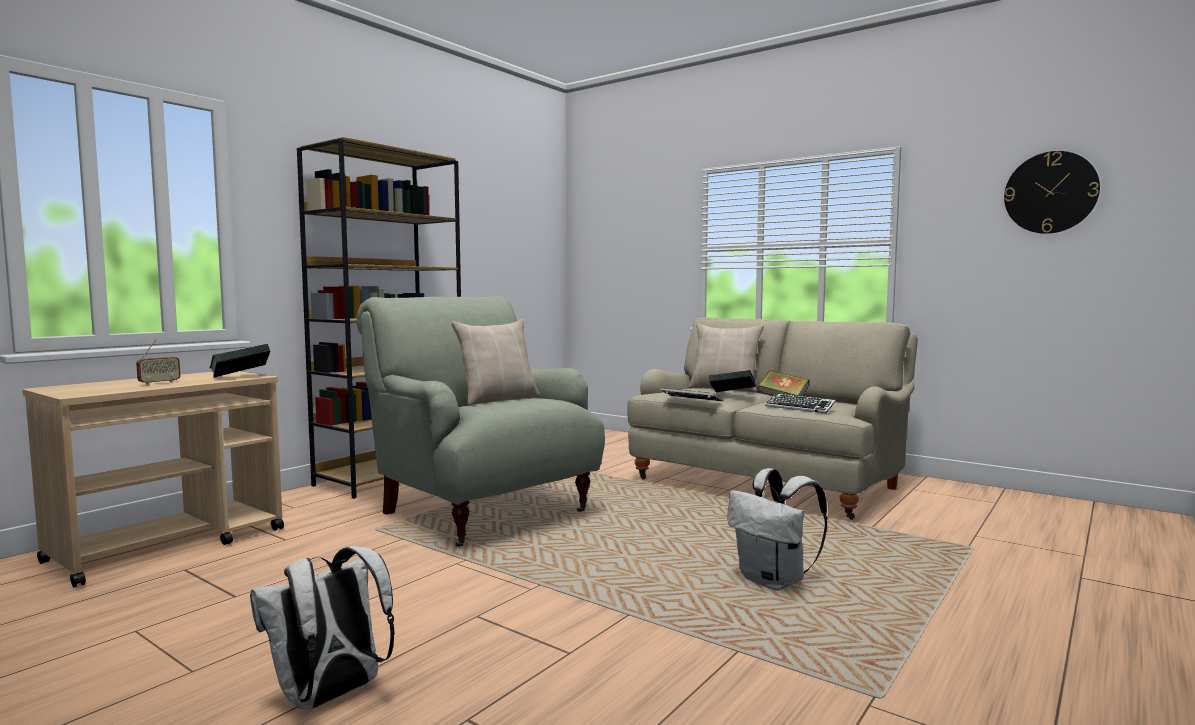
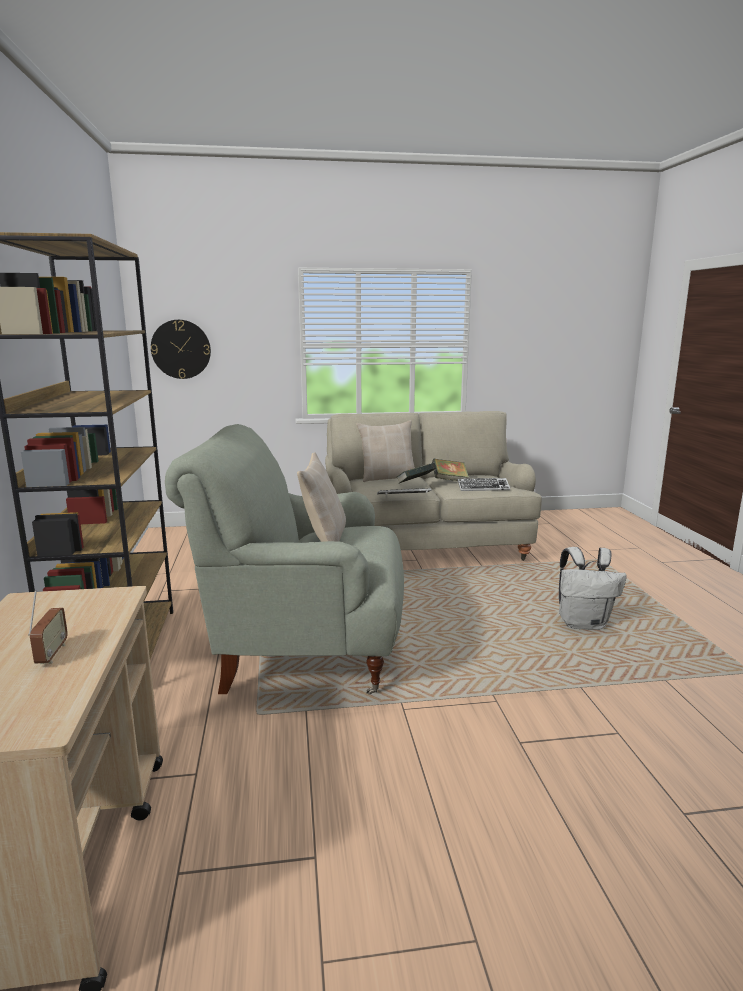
camera: 45 degrees left, 10 degrees up
book [210,344,270,378] -> none
white backpack [250,546,395,710] -> none
wall clock [1004,151,1100,234] -> wall clock moved to [151,320,211,379]

